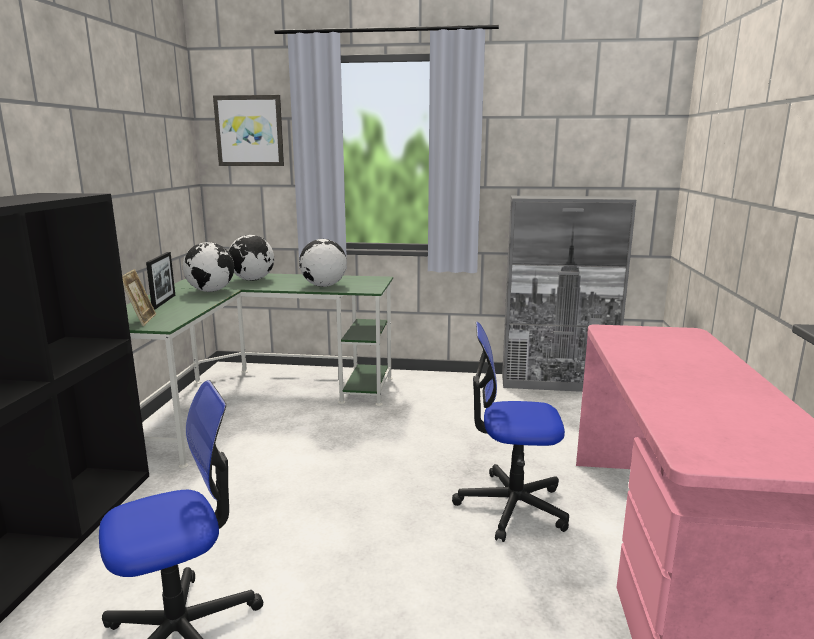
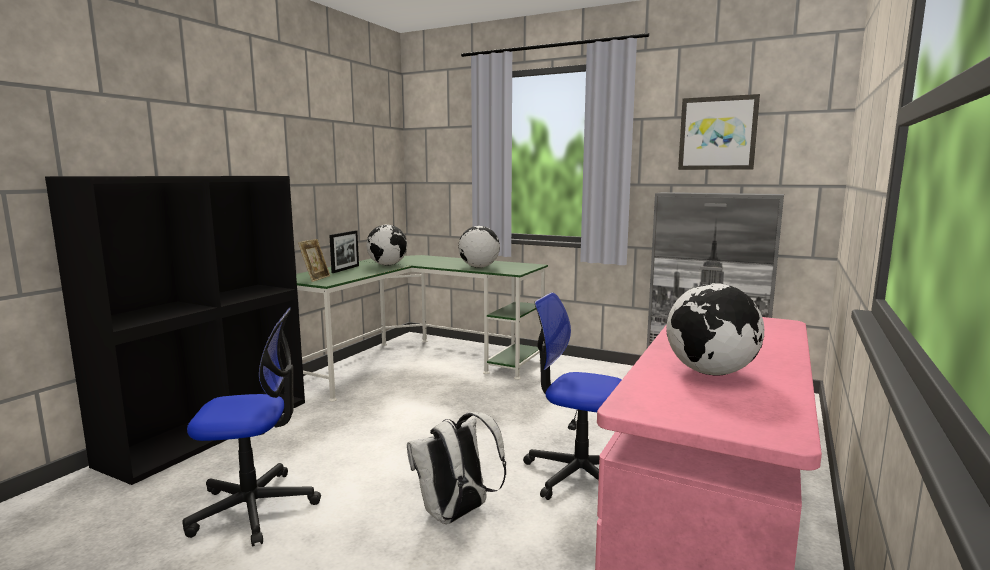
camera: 20 degrees right, 5 degrees down
picture [213,95,284,166] -> picture moved to [678,94,760,170]
globe [228,235,274,281] -> globe moved to [666,283,764,375]
none -> white backpack [407,412,506,524]

